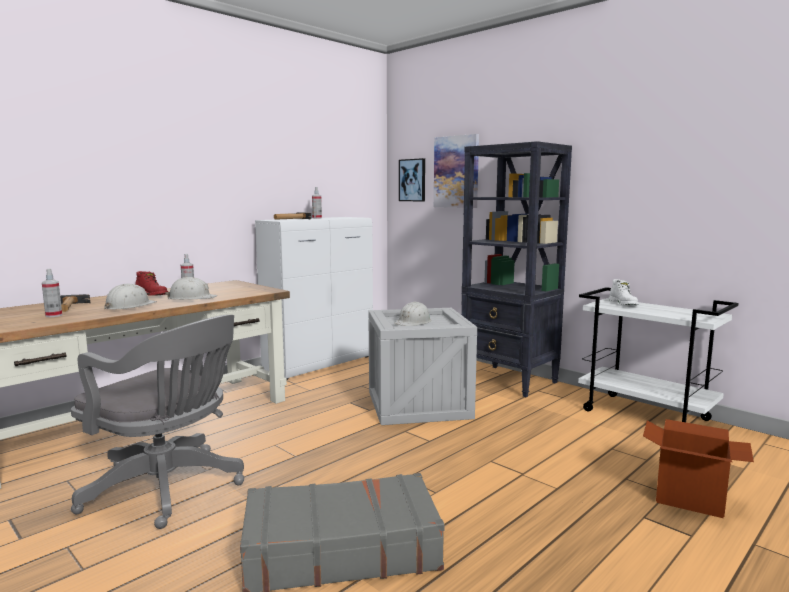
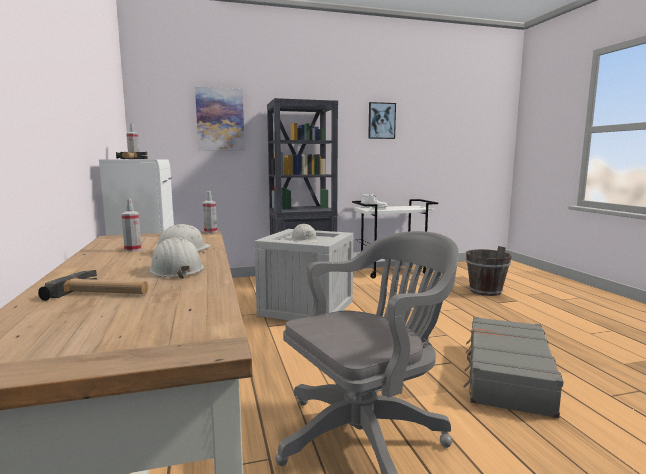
camera: 60 degrees left, 0 degrees up
spray bottle [42,269,62,317] -> spray bottle moved to [203,191,217,233]
red boot [135,271,168,296] -> none
picture [399,158,425,201] -> picture moved to [368,102,396,139]
cardboard box [643,419,754,518] -> brown bucket [466,246,512,296]

